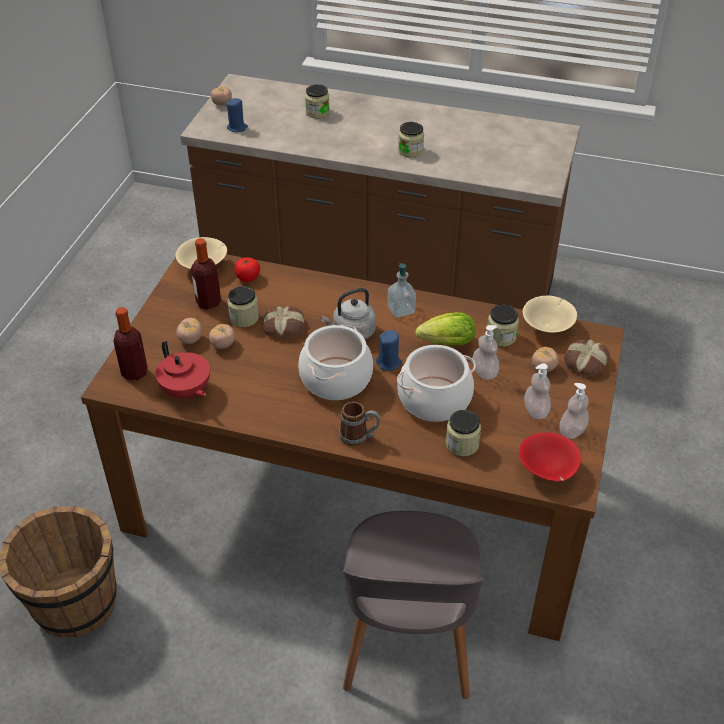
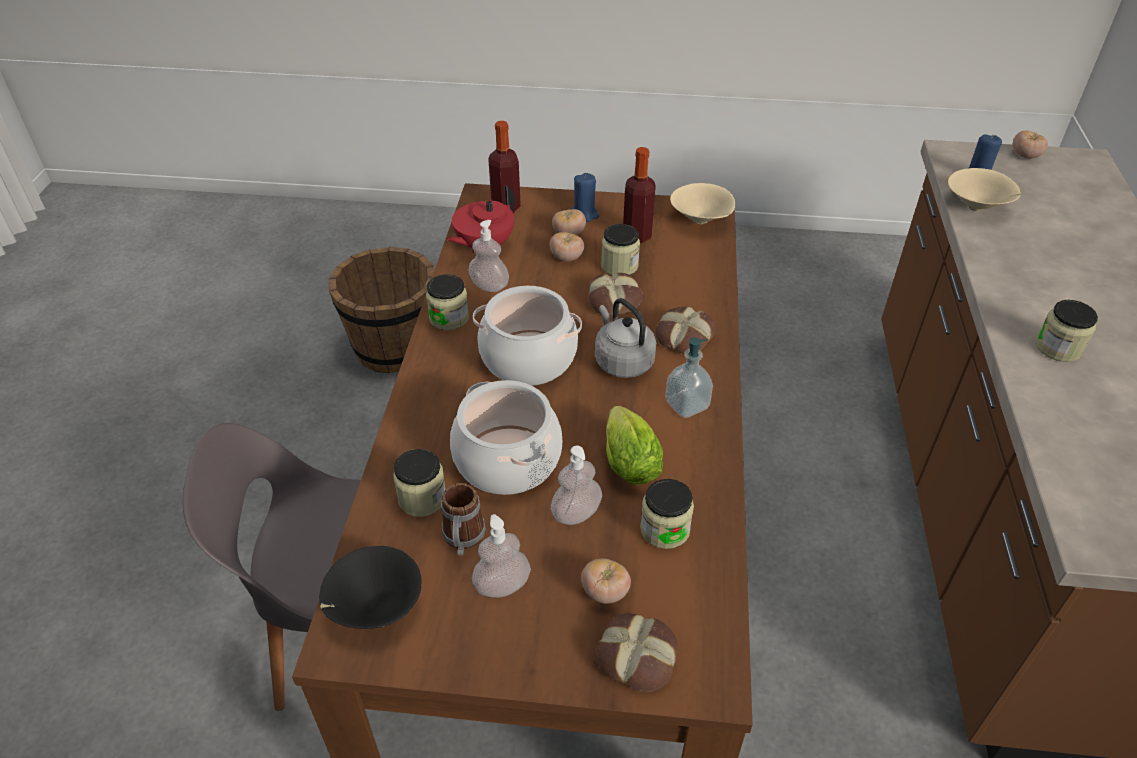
camera: 80 degrees right, 0 degrees up
tomato [235,257,260,282] -> none
jar [305,84,330,118] -> jar moved to [426,274,469,331]
mug [339,402,380,446] -> mug moved to [441,483,486,555]
blue candle [376,330,402,371] -> blue candle moved to [572,173,599,222]
red bowl [519,433,581,481] -> black bowl [319,546,422,629]
beige bowl [523,296,577,333] -> beige bowl moved to [948,168,1021,211]
soap dispenser [559,383,589,439] -> soap dispenser moved to [469,220,509,292]
none -> bread [655,307,715,354]

